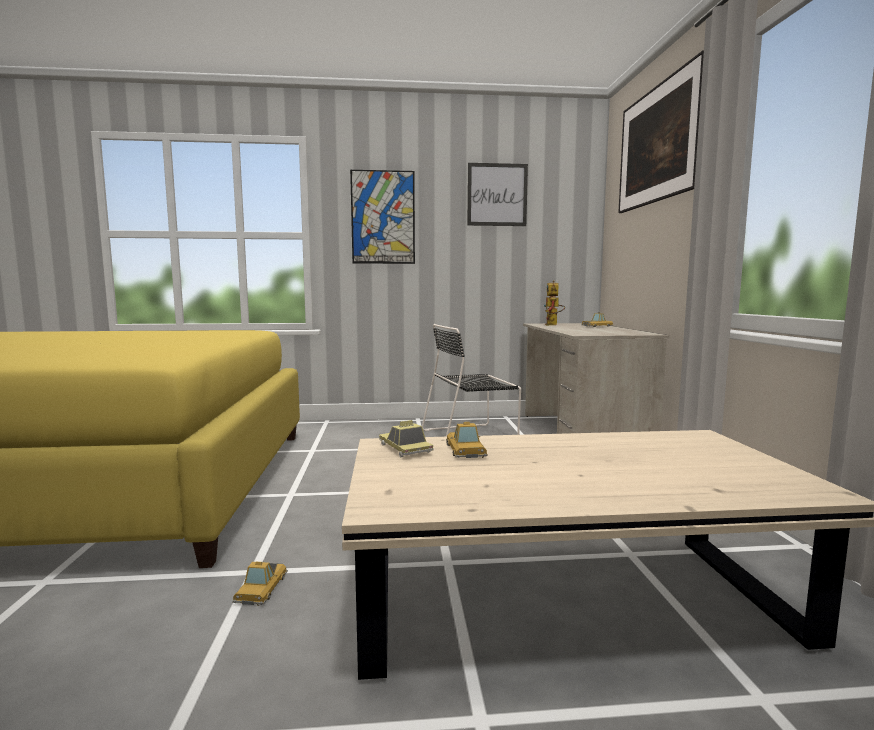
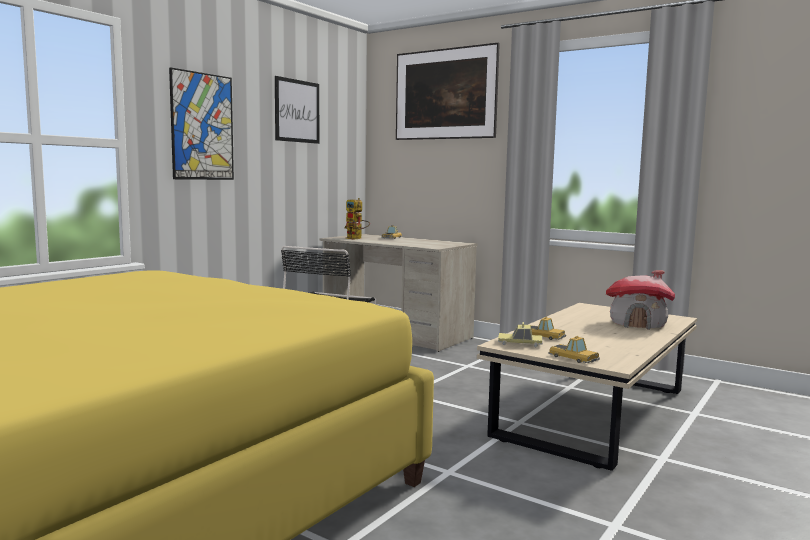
camera: 50 degrees left, 0 degrees up
toy car [232,562,288,606] -> toy car moved to [548,336,600,363]
none -> toy house [606,270,675,329]

